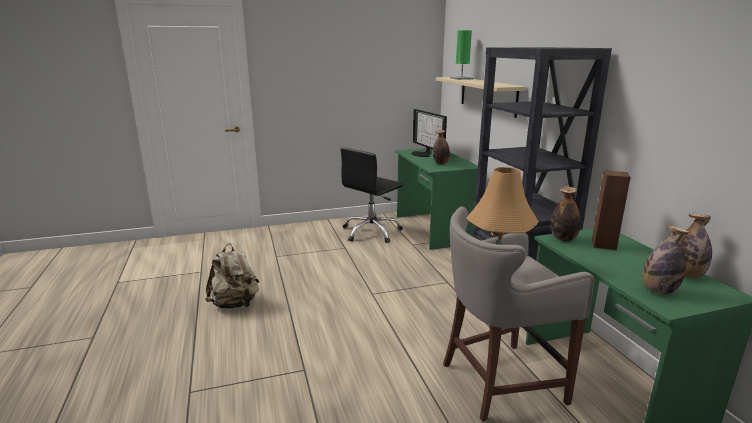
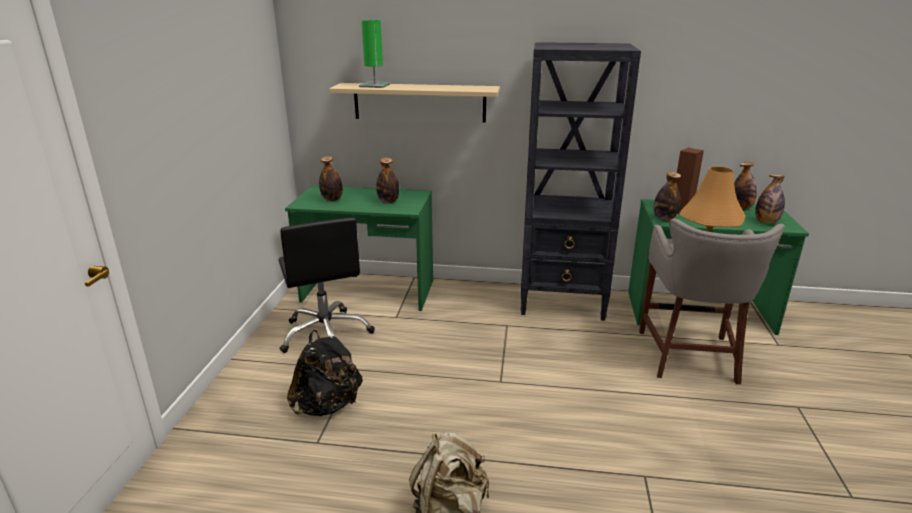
camera: 65 degrees left, 5 degrees up
monitor [411,109,447,157] -> bottle [319,156,343,201]
none -> black backpack [287,330,363,416]

